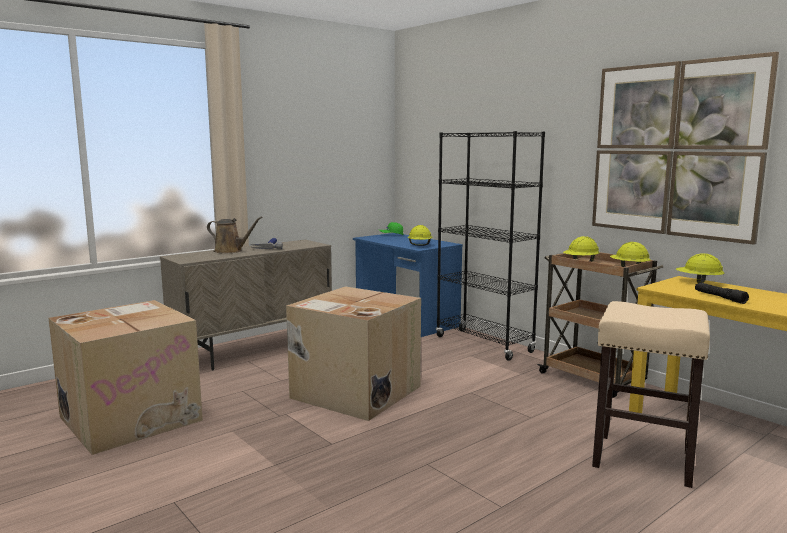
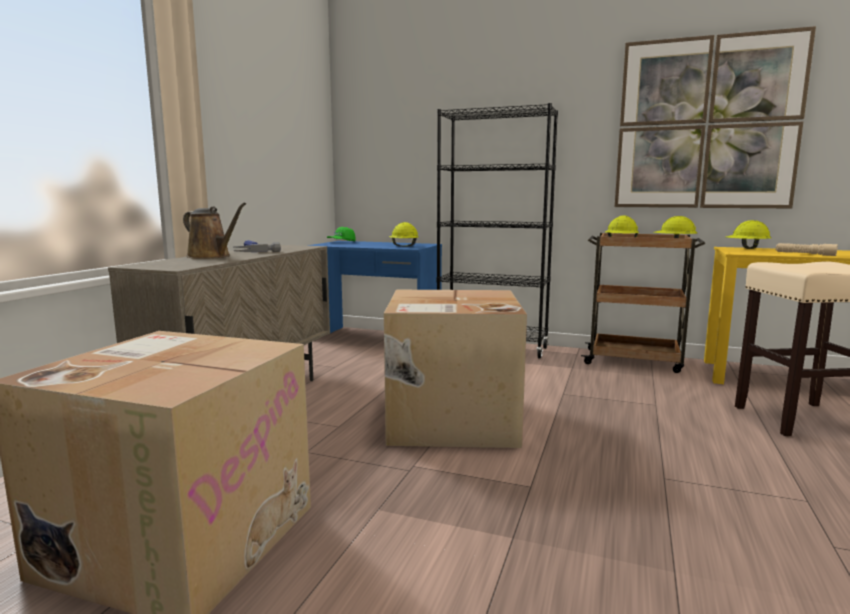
camera: 30 degrees left, 0 degrees up
brown watering can [207,216,263,254] -> brown watering can turned 45 degrees clockwise [183,202,246,259]
black flashlight [695,282,749,304] -> beige flashlight [776,243,838,256]

